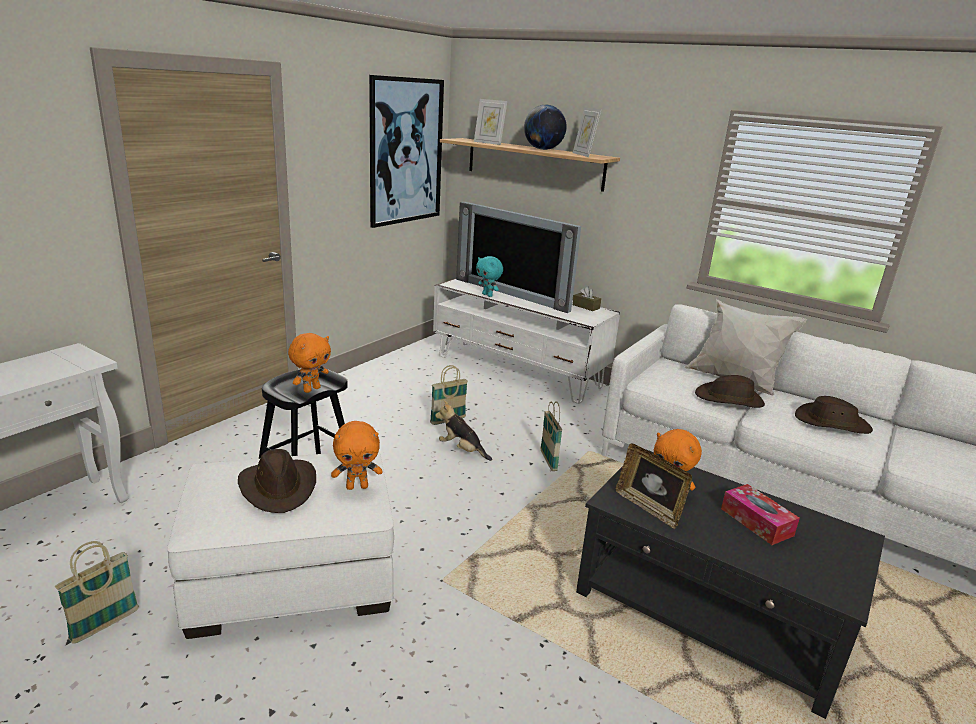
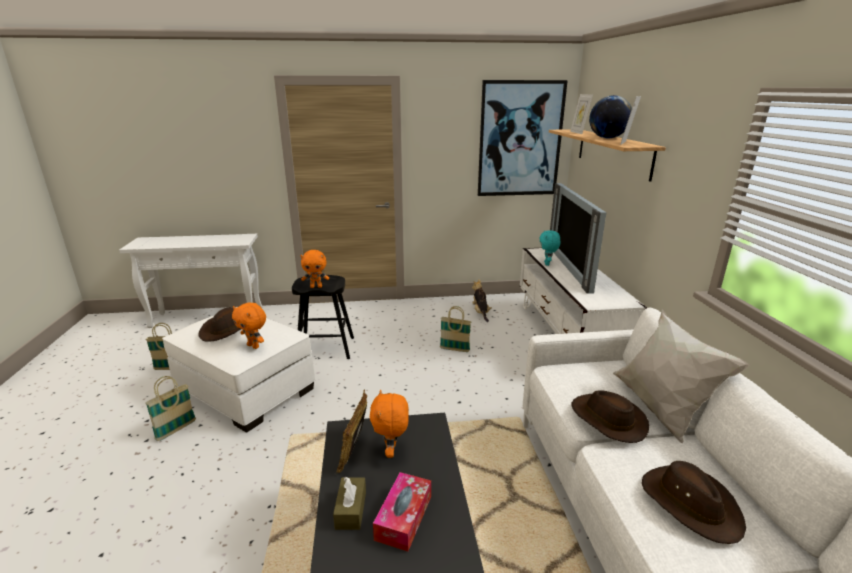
camera: 50 degrees right, 0 degrees up
plush toy [435,400,492,461] -> plush toy moved to [472,280,492,322]
basket [541,401,562,471] -> basket moved to [145,376,196,441]
brown tissue box [573,287,601,311] -> brown tissue box moved to [333,477,366,530]

